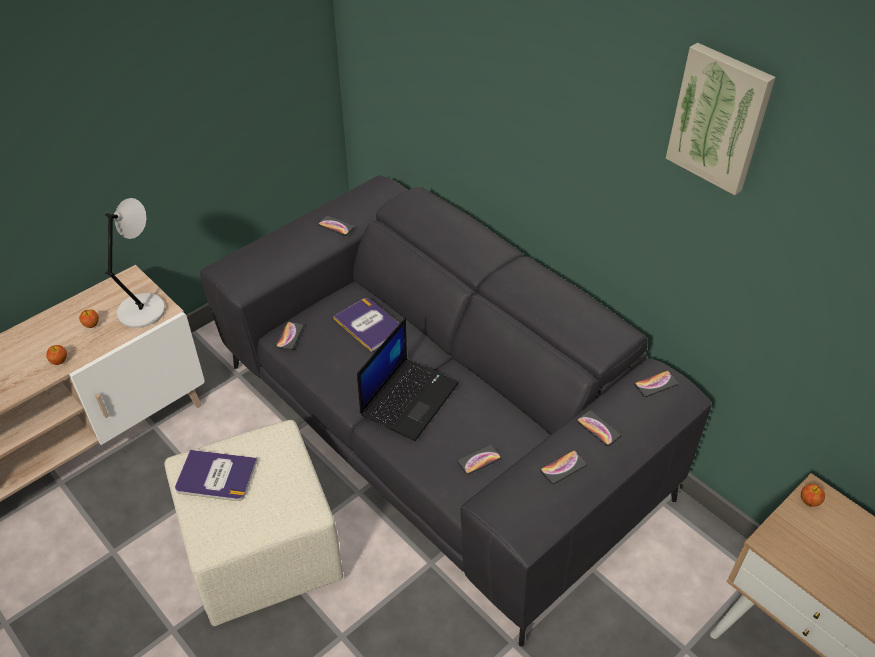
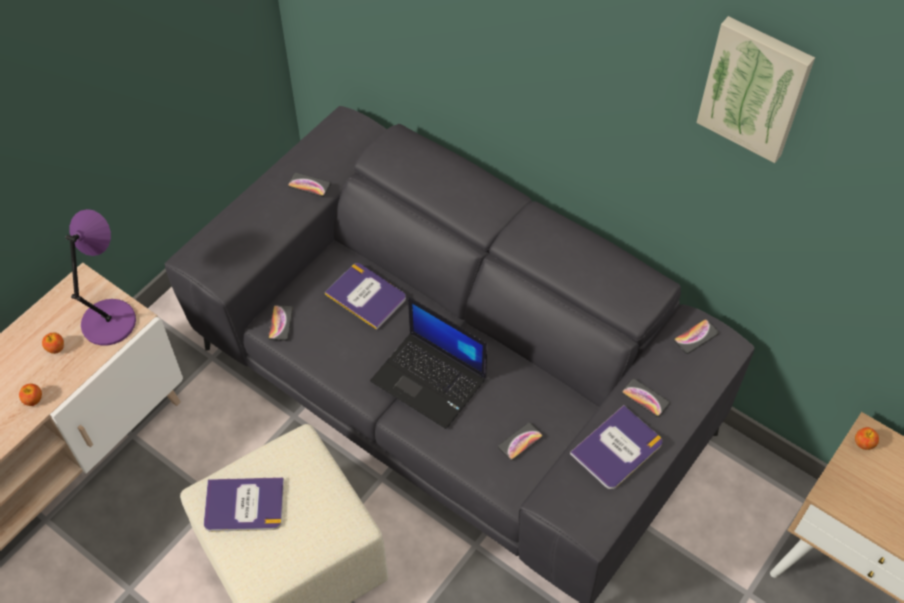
camera: 10 degrees left, 10 degrees up
grey table lamp [105,198,165,328] -> purple table lamp [65,209,136,346]
laptop [357,318,459,441] -> laptop turned 105 degrees clockwise [370,297,487,429]
phone [540,450,587,484] -> book [570,405,663,489]

